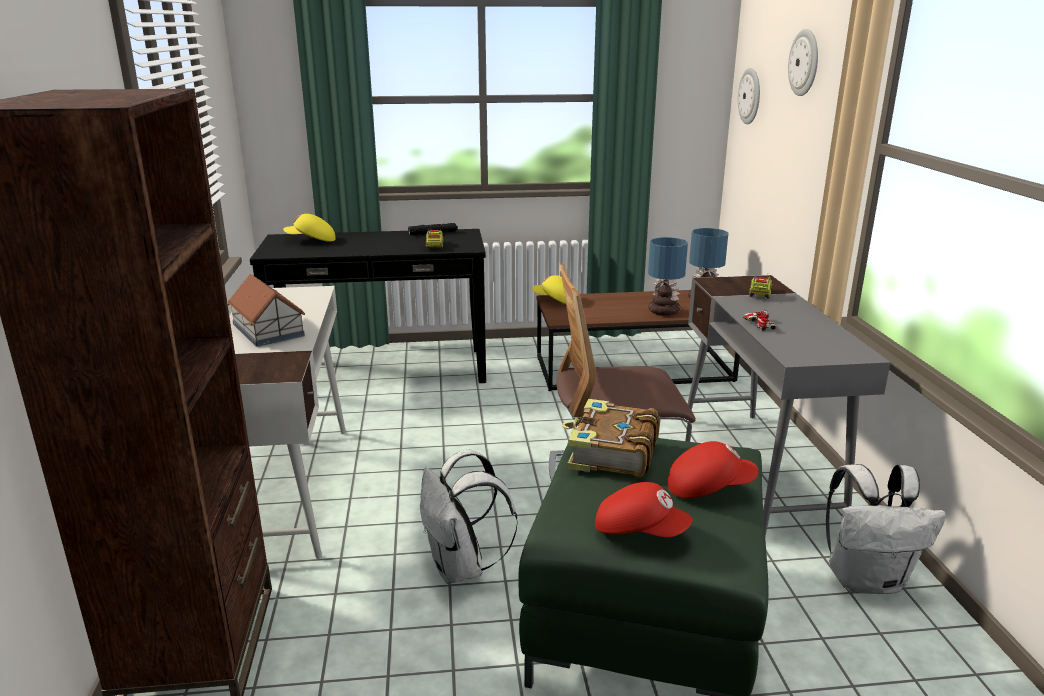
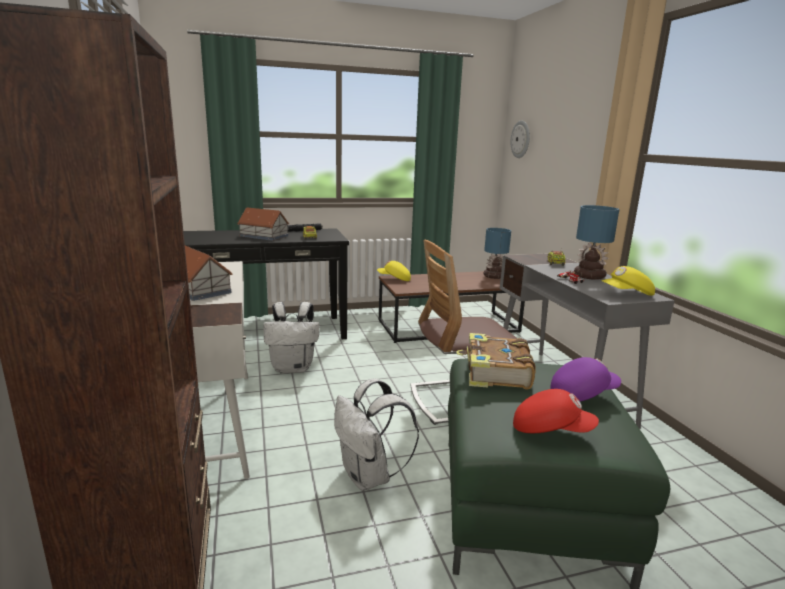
camera: 10 degrees left, 5 degrees down
yellow cap [283,214,336,242] -> yellow cap moved to [601,266,655,296]
table lamp [648,237,688,316] -> table lamp moved to [574,205,620,280]
red cap [668,441,758,498] -> purple cap [550,357,621,401]
wall clock [788,29,818,96] -> none
white backpack [826,464,946,594] -> white backpack moved to [263,302,320,373]
none -> toy house [237,207,289,241]

